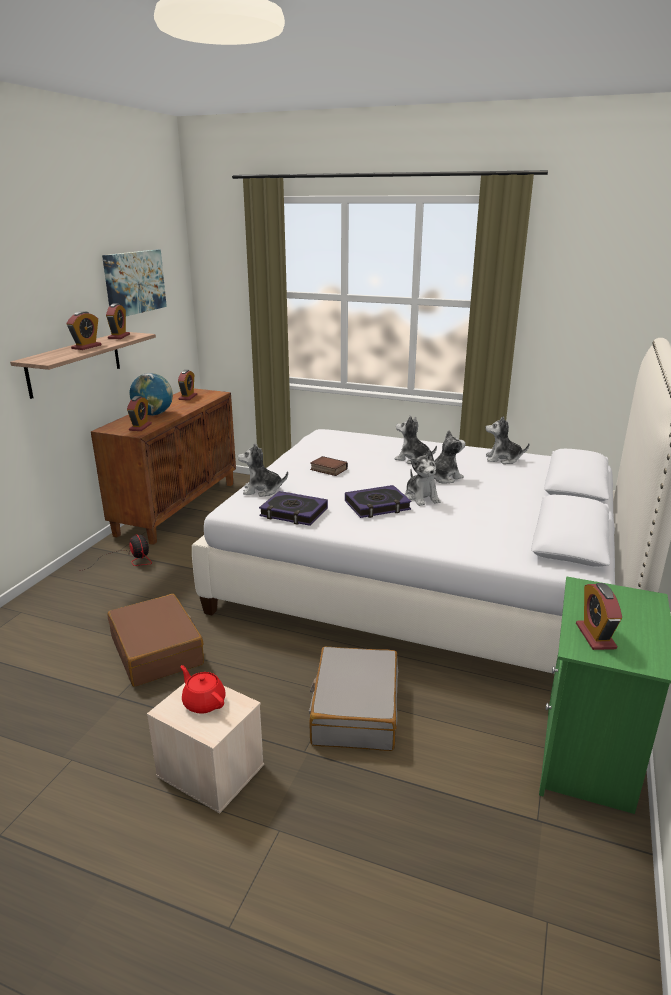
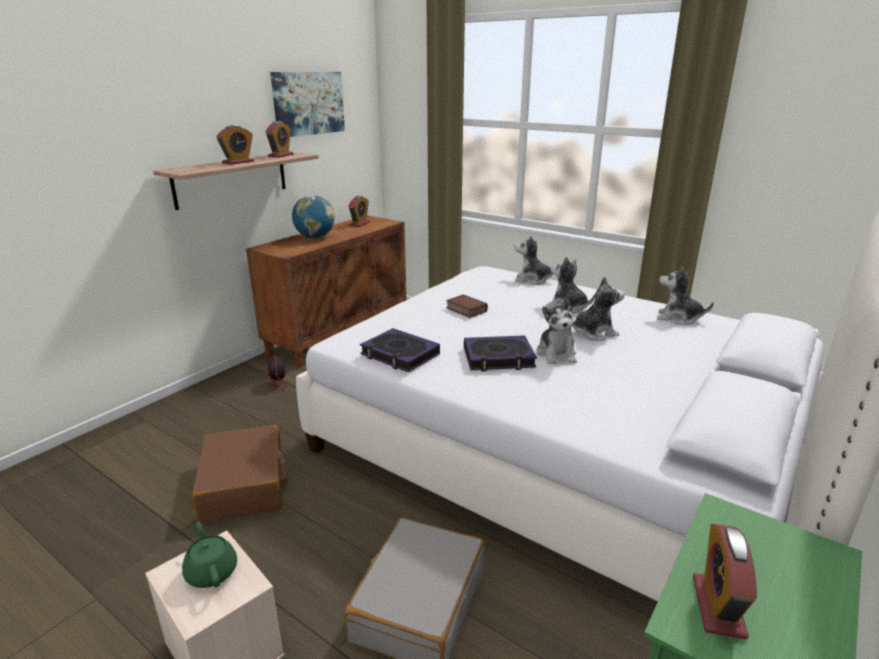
camera: 15 degrees right, 0 degrees up
alarm clock [127,396,152,431] -> none
red teapot [180,665,225,714] -> green teapot [182,522,237,588]
plush toy [238,443,288,497] -> plush toy moved to [514,235,559,285]

